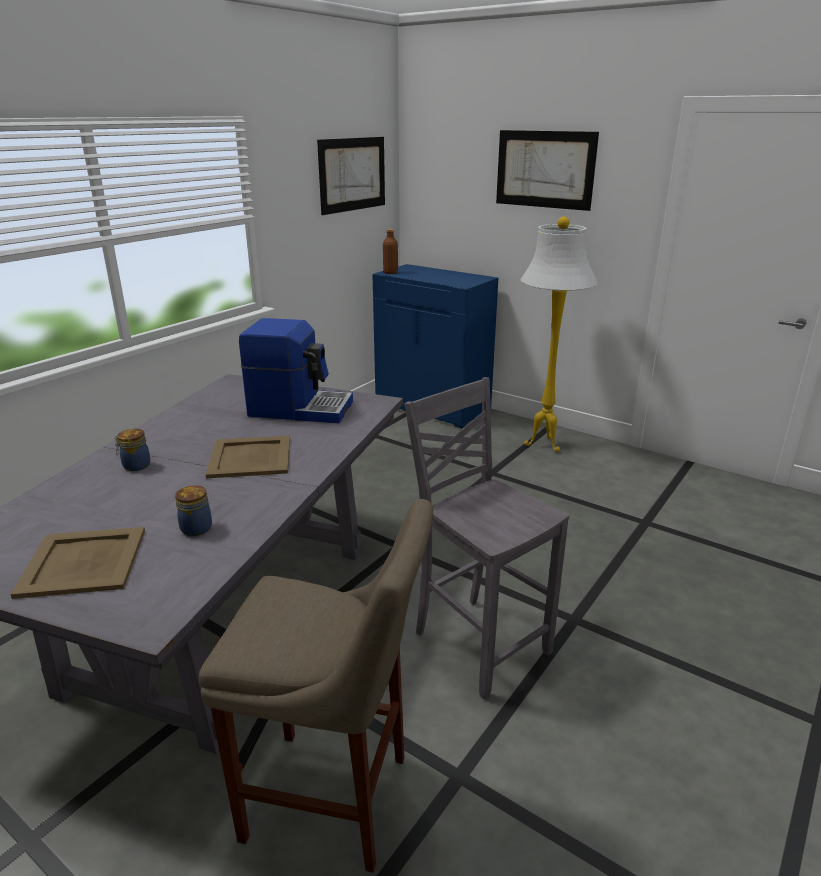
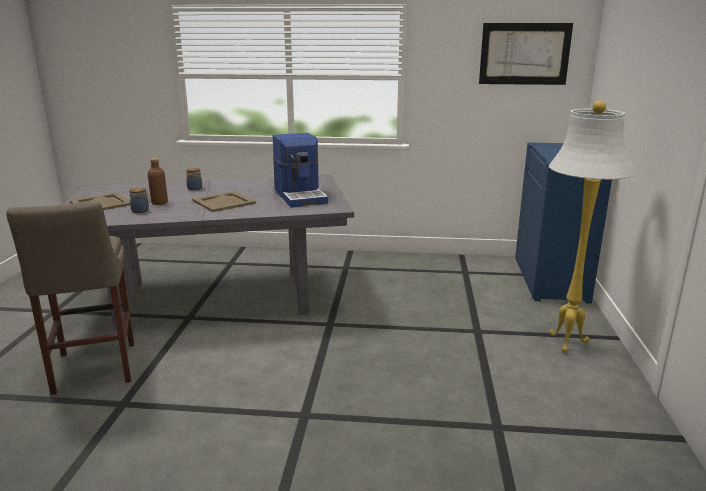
camera: 60 degrees right, 5 degrees down
brown bottle [383,229,398,274] -> brown bottle moved to [148,158,168,205]
grey chair [404,377,569,700] -> none
picture [496,130,599,211] -> none

